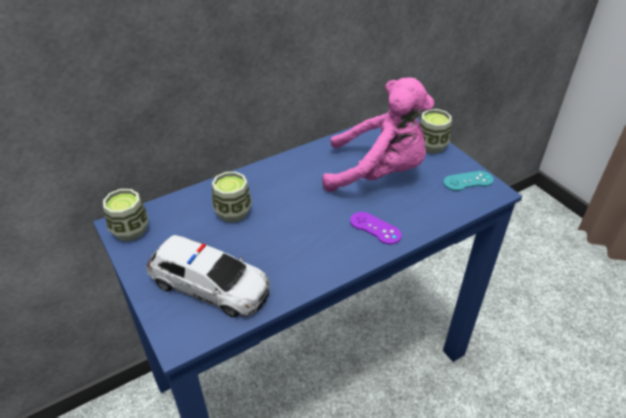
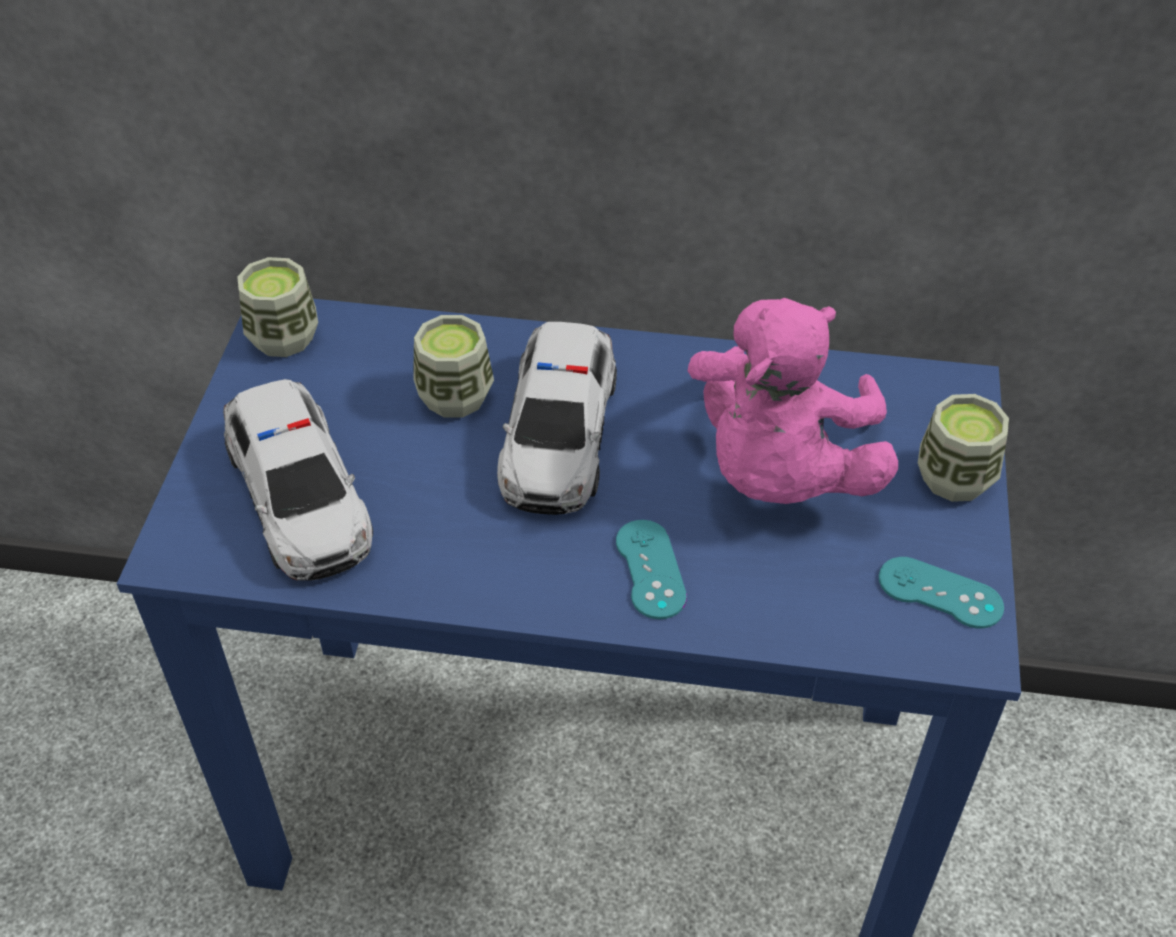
camera: 40 degrees right, 5 degrees up
pink plush toy [322,77,434,192] -> pink plush toy turned 60 degrees clockwise [687,298,898,504]
purple game controller [350,212,402,244] -> turquoise game controller [616,520,687,619]
none -> toy car [497,322,617,515]

